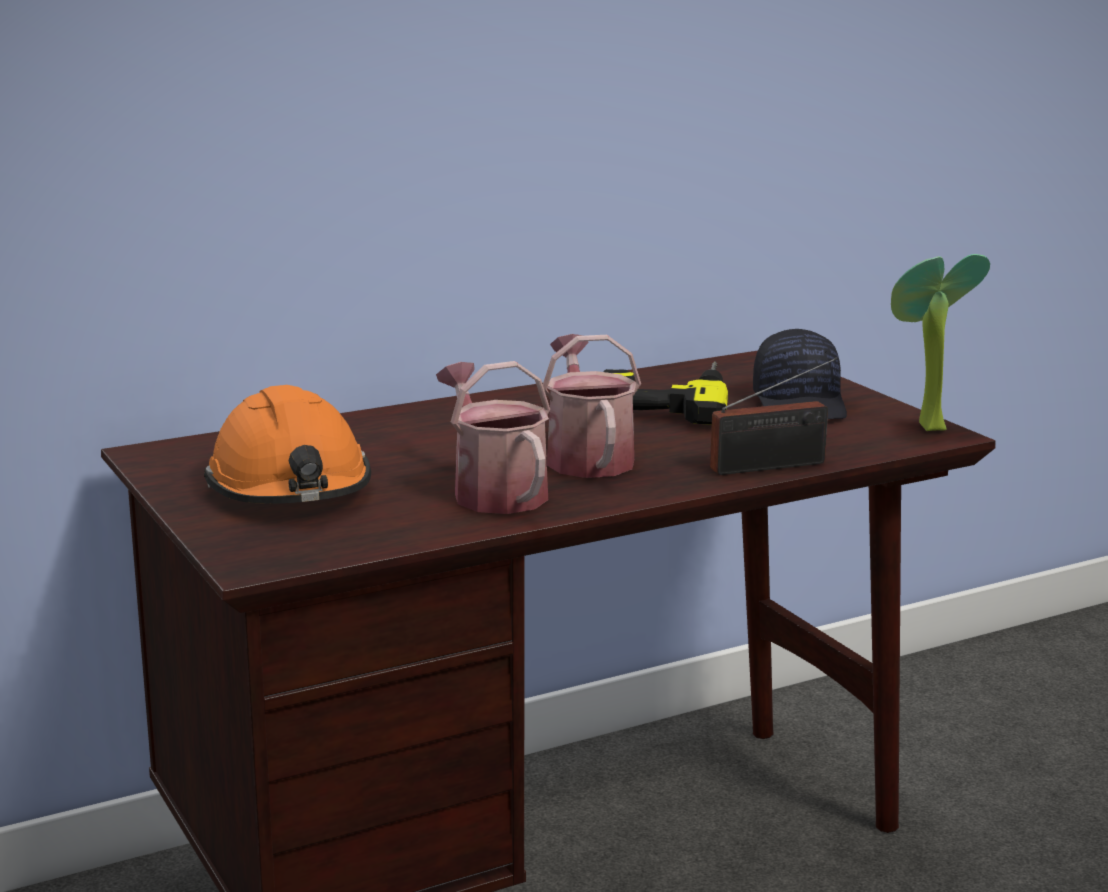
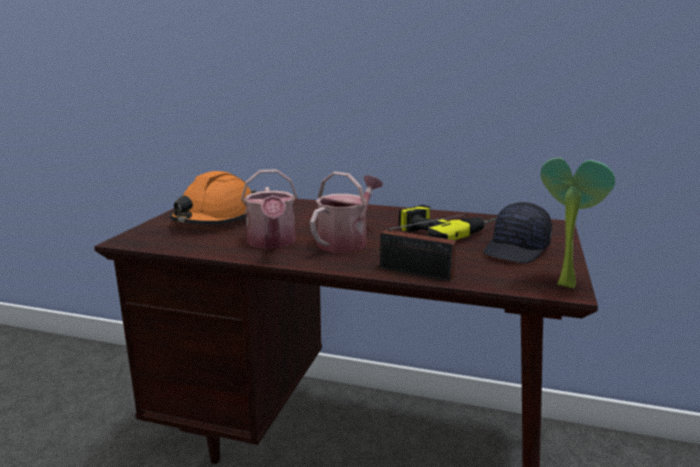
camera: 45 degrees right, 0 degrees up
watering can [436,361,550,514] -> watering can turned 150 degrees clockwise [241,169,297,249]

